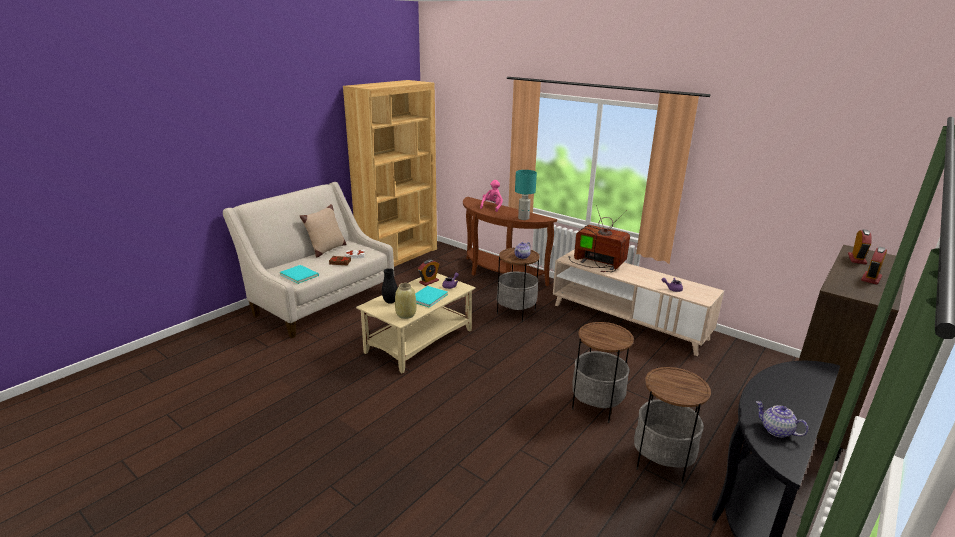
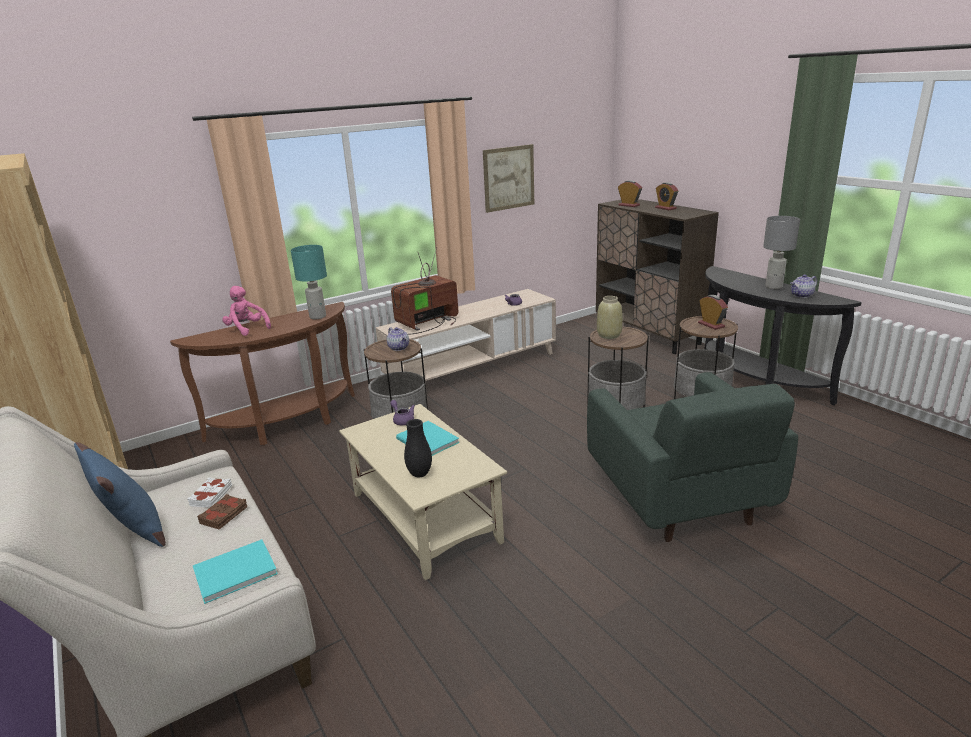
camera: 70 degrees left, 0 degrees up
beige pillow [300,204,347,257] -> blue pillow [74,442,166,547]
beige vase [395,283,416,319] -> beige vase moved to [597,296,623,339]
alarm clock [418,260,439,286] -> alarm clock moved to [698,295,728,330]
none -> picture [483,144,534,213]
none -> green armchair [587,372,798,542]
none -> grey table lamp [763,216,800,289]

